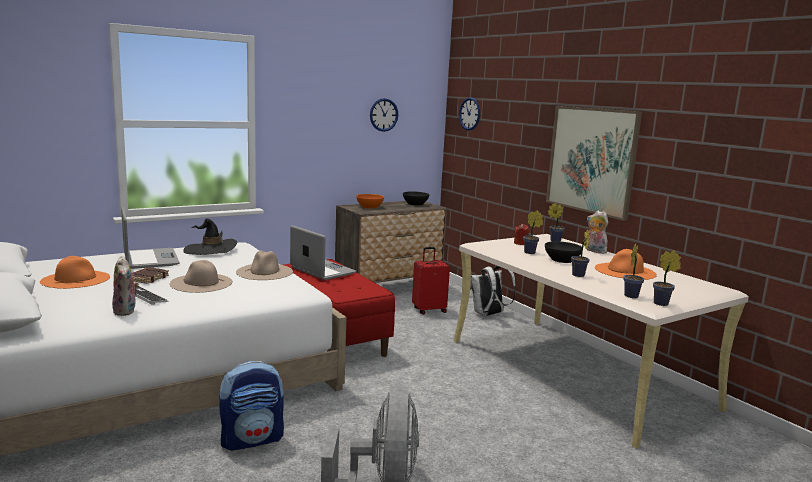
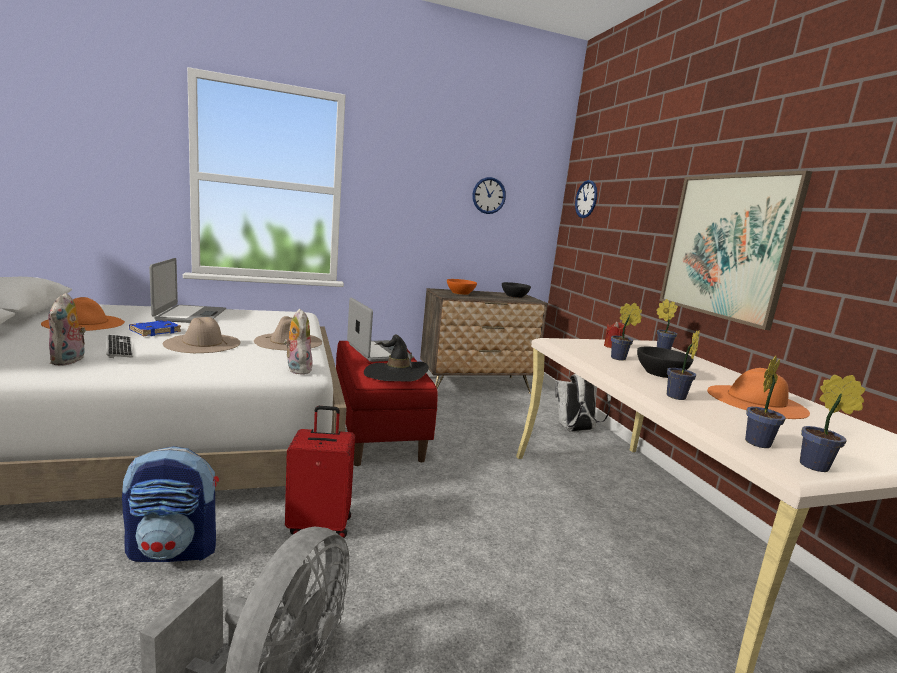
camera: 15 degrees right, 0 degrees up
brown book [132,267,169,284] -> blue book [129,320,181,336]
black hat [183,218,237,255] -> black hat moved to [364,334,429,381]
red suitcase [412,247,450,315] -> red suitcase moved to [285,406,355,538]
plush toy [587,211,608,254] -> plush toy moved to [284,309,313,375]

